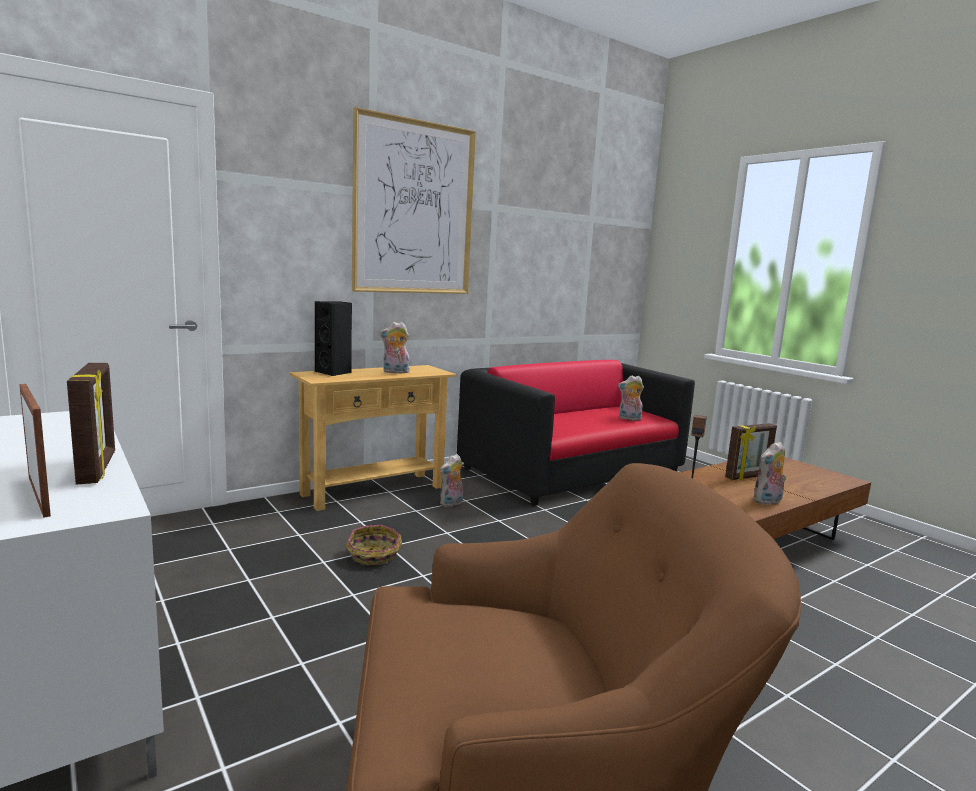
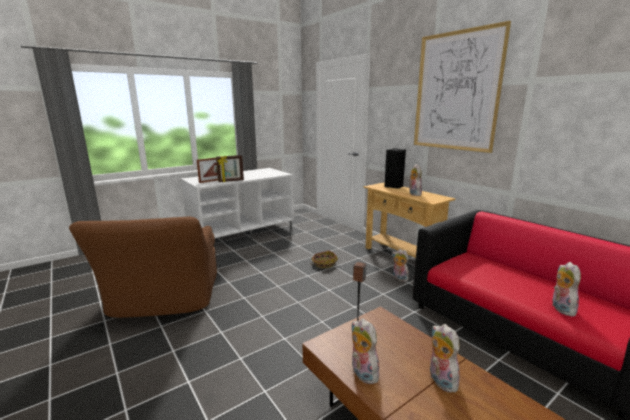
camera: 90 degrees right, 5 degrees up
picture frame [725,423,777,480] -> plush toy [430,324,462,392]

